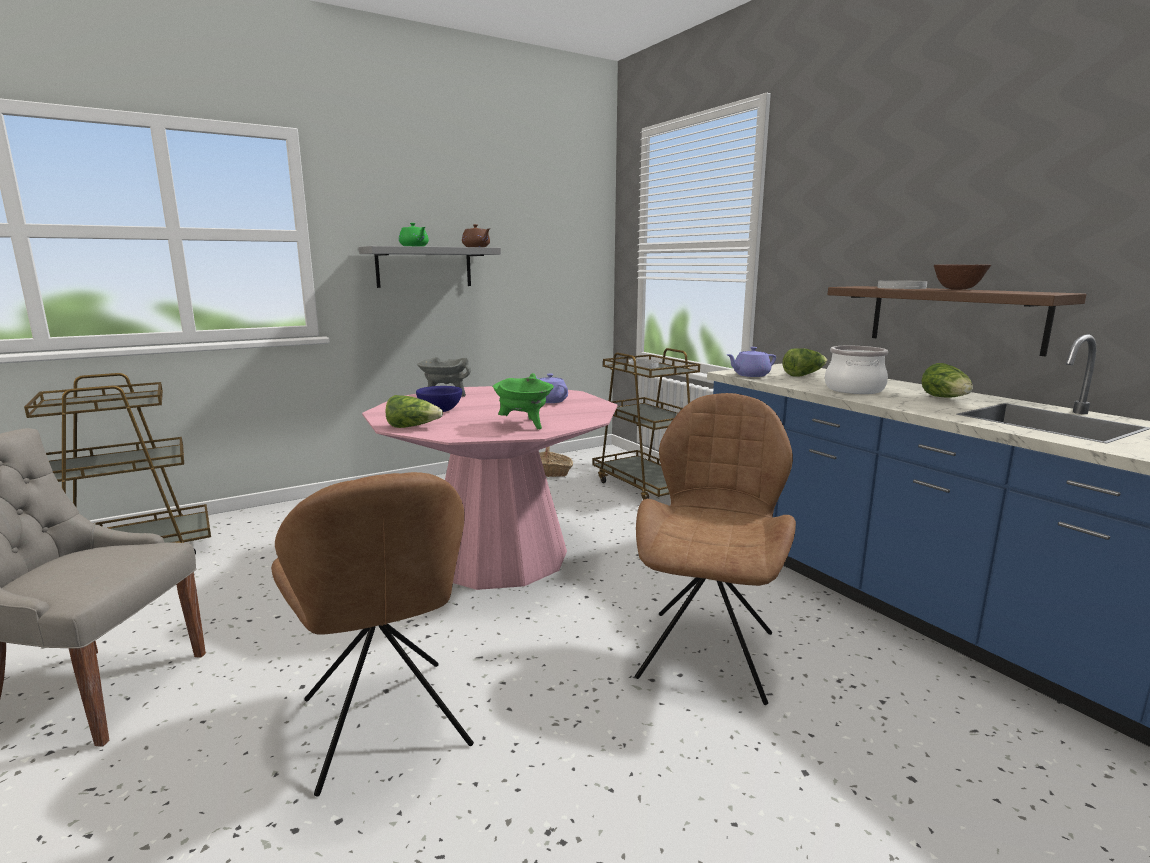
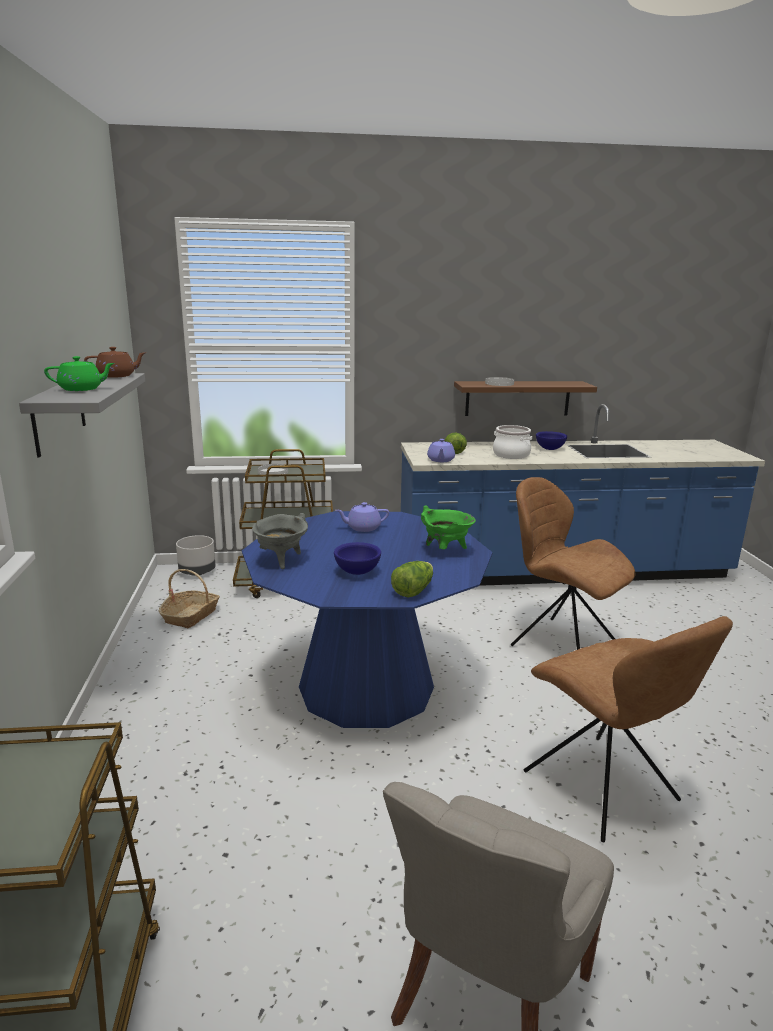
camera: 65 degrees left, 5 degrees up
brown chair [271,472,474,797] -> brown chair turned 60 degrees clockwise [524,616,733,842]
pink dining table [362,386,618,590] -> blue dining table [242,511,492,728]
lettuce [921,363,973,398] -> blue bowl [536,431,567,450]
brown bowl [934,264,991,290] -> none
none -> grey planter [176,535,216,576]

